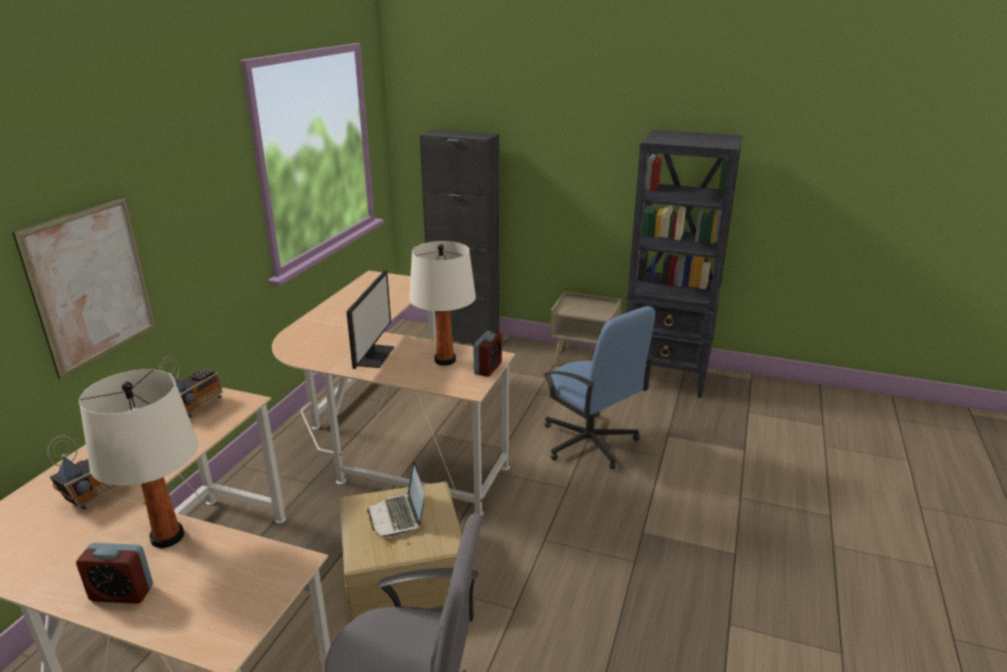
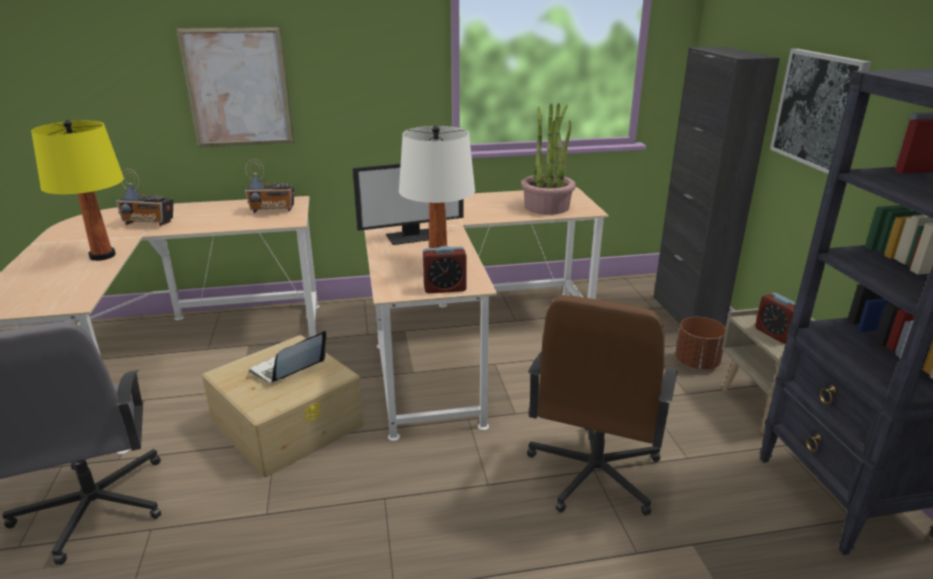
camera: 60 degrees right, 0 degrees up
alarm clock [76,543,153,604] -> alarm clock moved to [755,293,796,344]
white table lamp [79,369,199,548] -> yellow table lamp [31,120,124,261]
blue office chair [543,306,655,469] -> brown office chair [527,295,678,516]
none -> potted plant [521,103,576,215]
none -> brown planter [675,317,726,369]
none -> picture [770,49,871,174]

